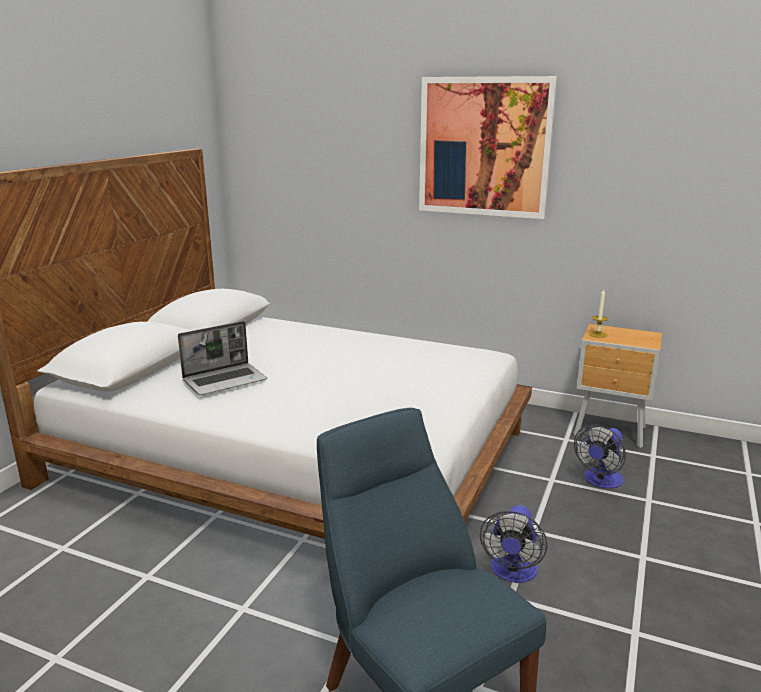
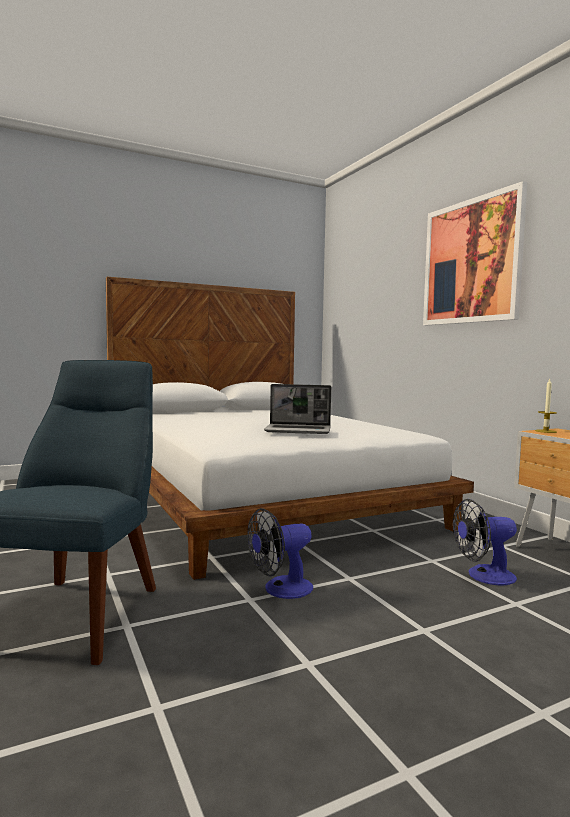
camera: 40 degrees right, 15 degrees down
laptop [178,321,267,395] -> laptop moved to [264,384,331,434]

